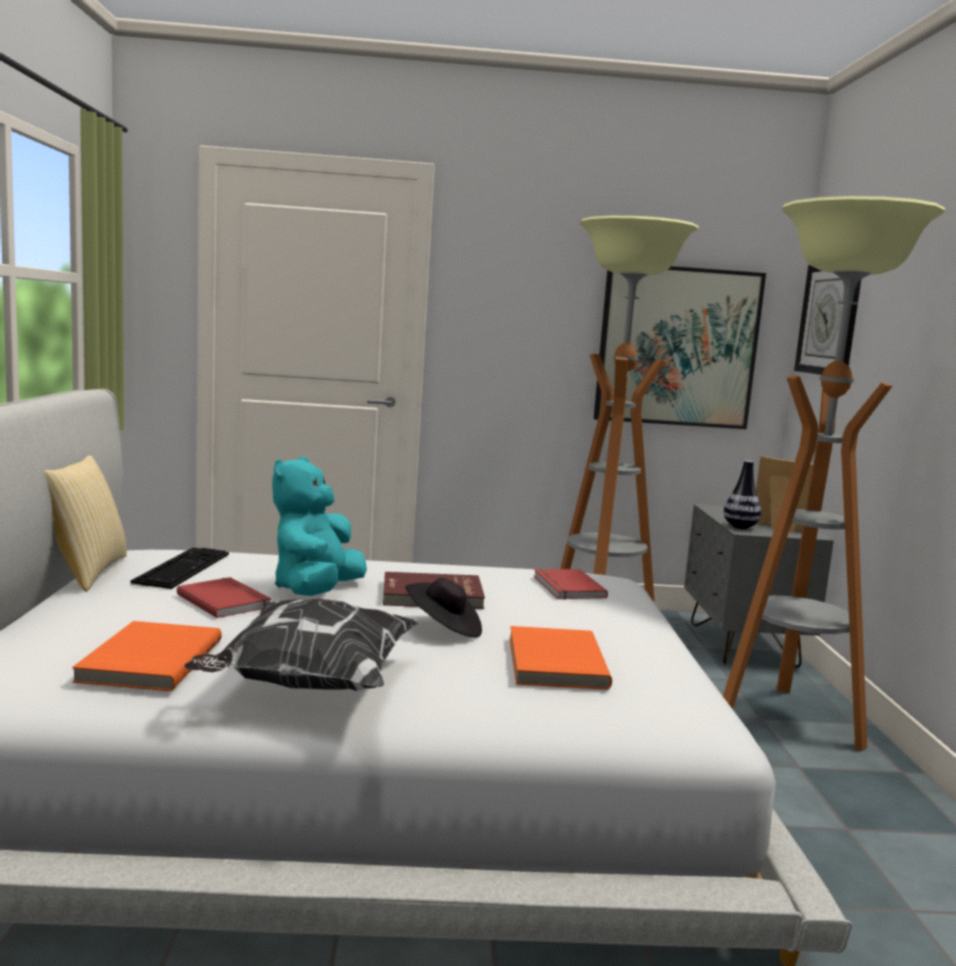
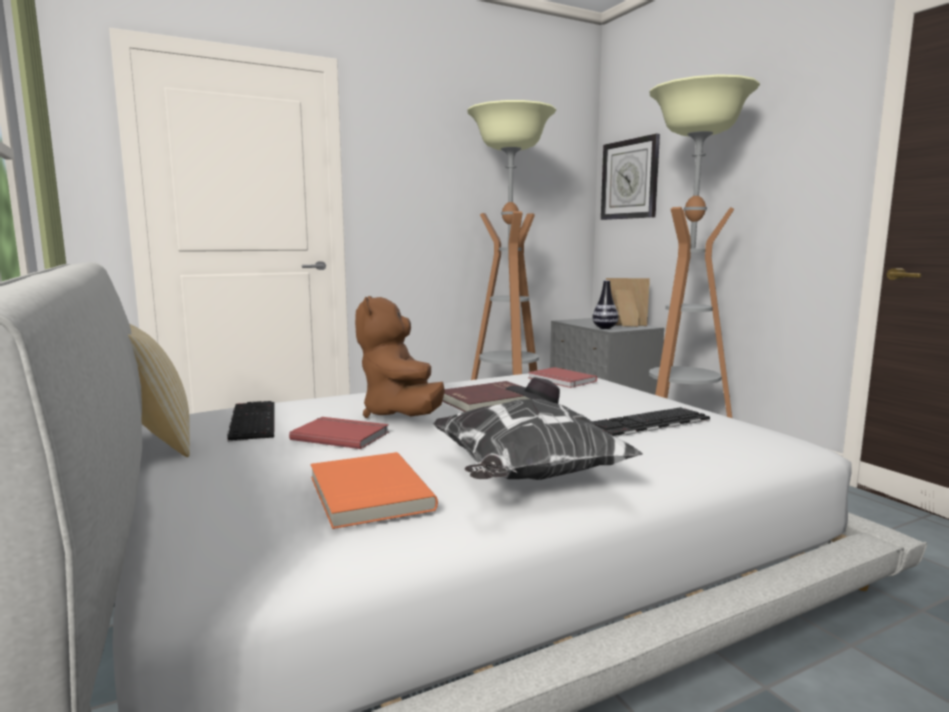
camera: 25 degrees left, 0 degrees up
turquoise plush toy [272,456,367,596] -> brown plush toy [355,296,445,418]
orange book [509,626,612,690] -> keyboard [592,407,710,437]
picture [594,266,766,429] -> none

